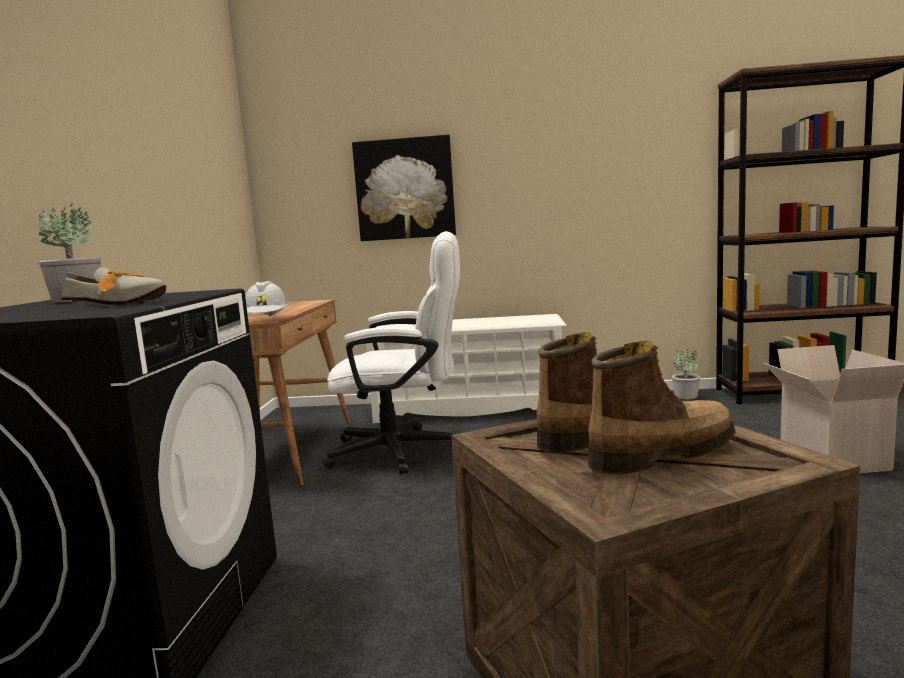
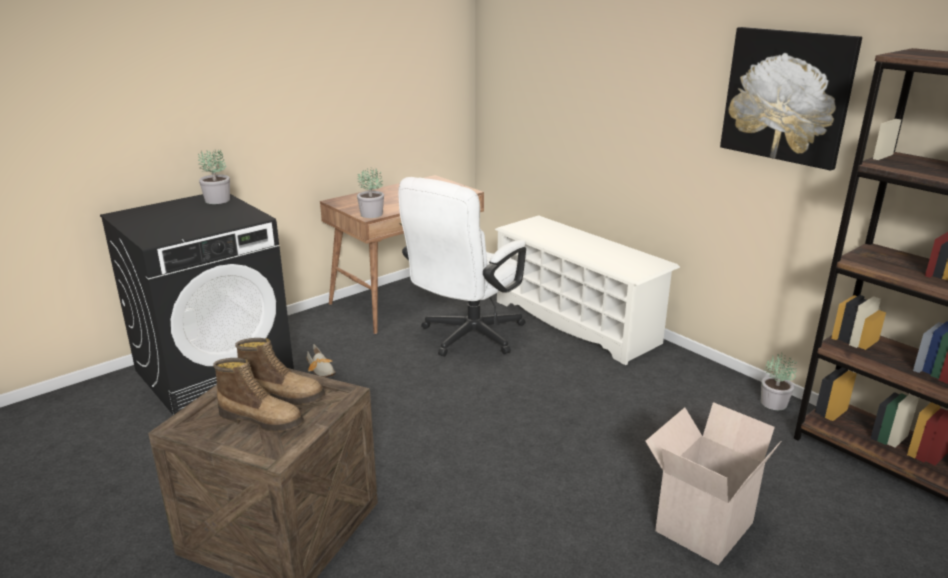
camera: 45 degrees right, 15 degrees up
shoe [61,267,166,305] -> shoe moved to [307,344,336,378]
white hard hat [245,281,289,317] -> potted plant [357,167,384,218]
white office chair [323,231,460,474] -> white office chair turned 75 degrees clockwise [398,177,526,357]
picture [352,135,456,241] -> picture moved to [720,27,862,170]

